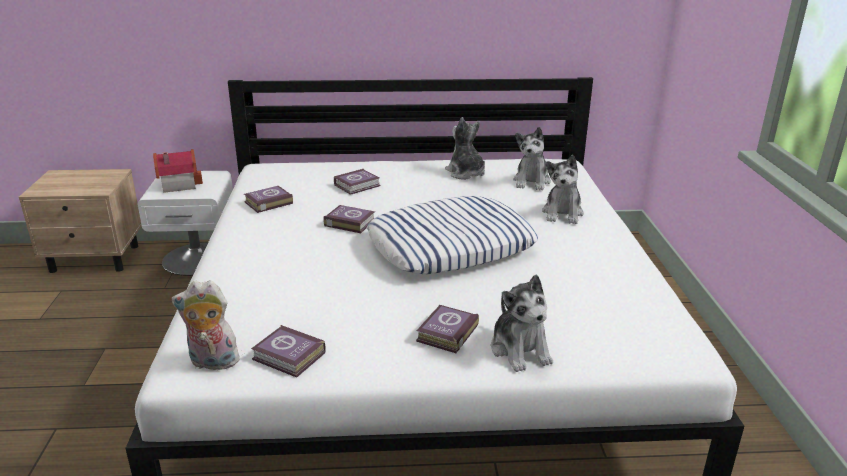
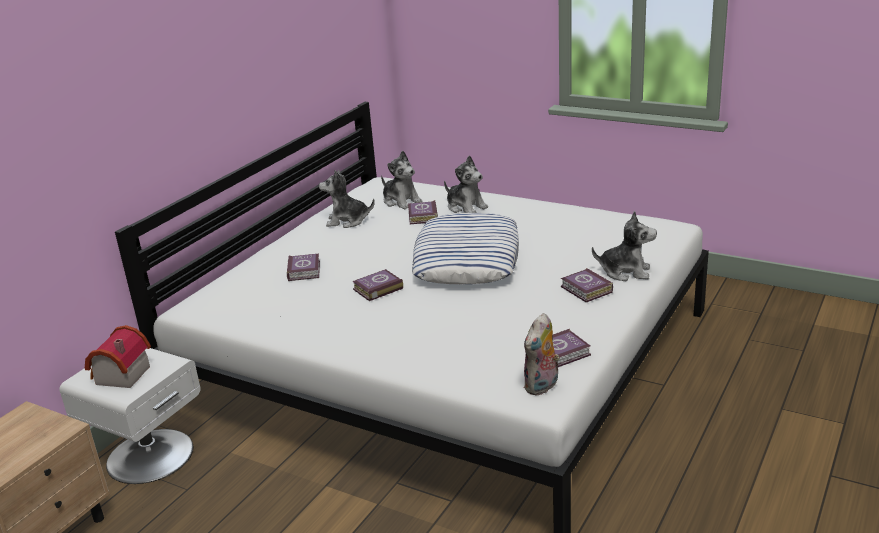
camera: 55 degrees left, 0 degrees up
book [244,186,293,213] -> book moved to [408,200,438,224]

